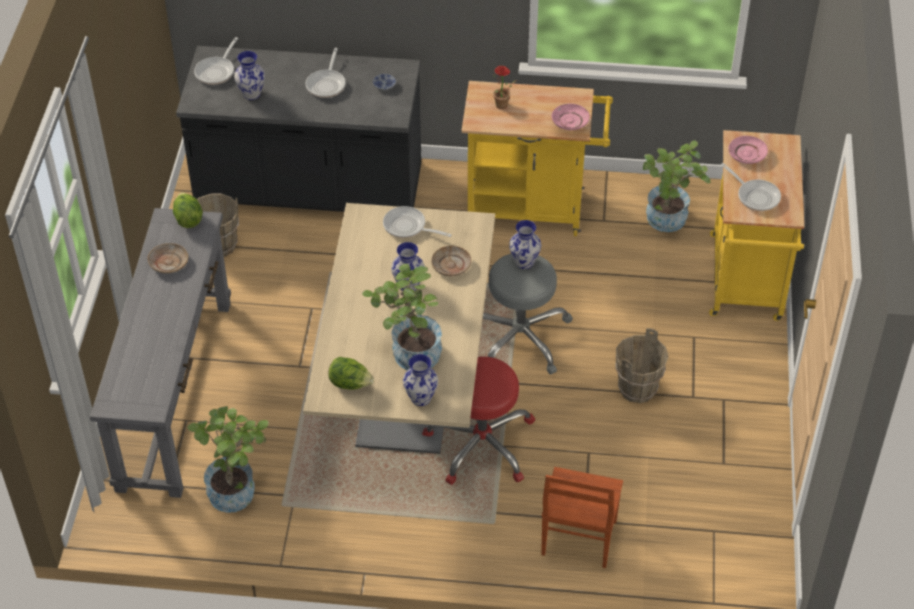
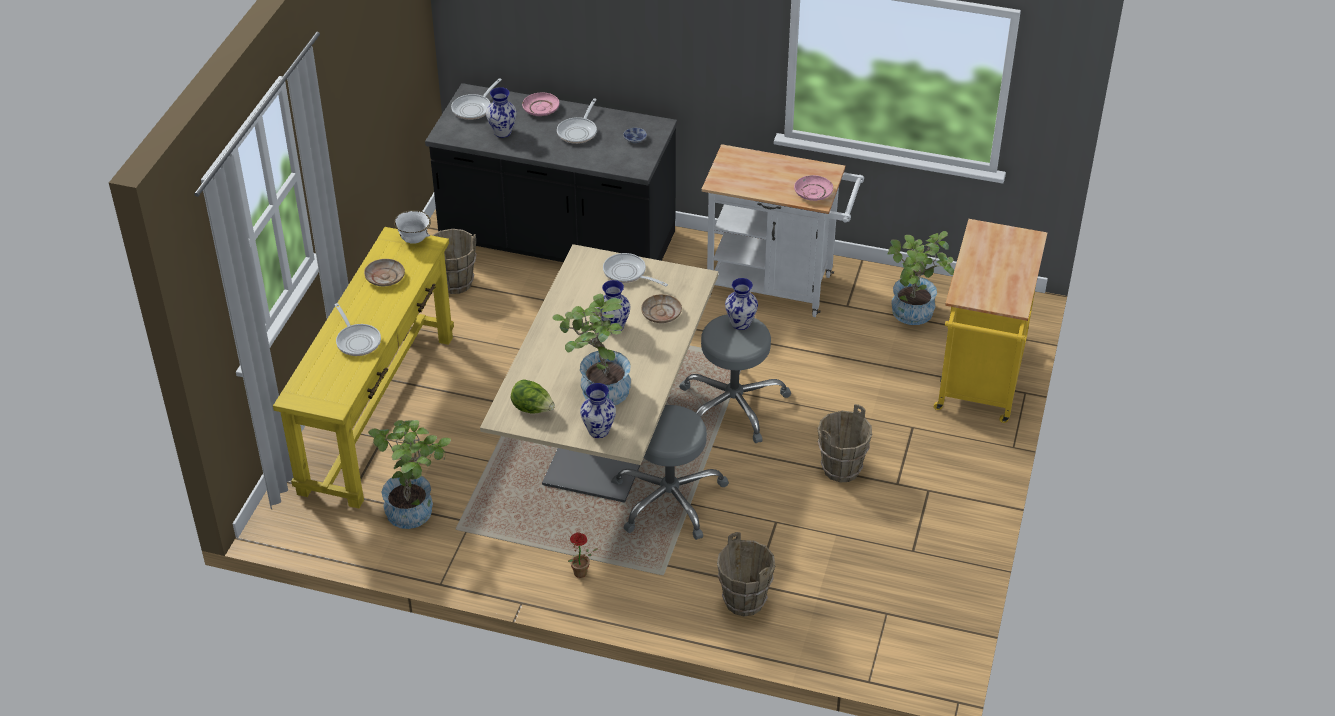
camera: 10 degrees right, 5 degrees down
grey console table [90,208,231,498] -> yellow console table [273,227,454,509]
lettuce [173,192,203,228] -> white bowl [394,210,431,244]
red stool [422,356,535,485] -> grey stool [611,405,729,540]
yellow cart [461,81,613,236] -> white cart [701,144,864,317]
potted plant [493,66,516,109] -> potted plant moved to [568,532,598,578]
brown chair [541,467,623,568] -> brown bucket [717,532,775,616]
frying pan [721,163,781,211] -> frying pan moved to [335,303,381,356]
pink plate [728,136,768,164] -> pink plate moved to [522,93,559,116]

